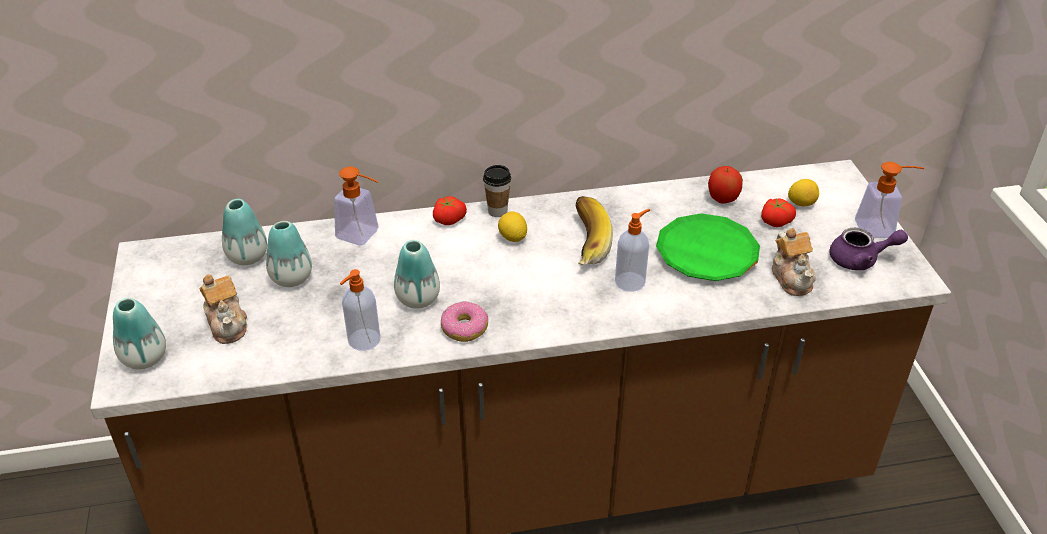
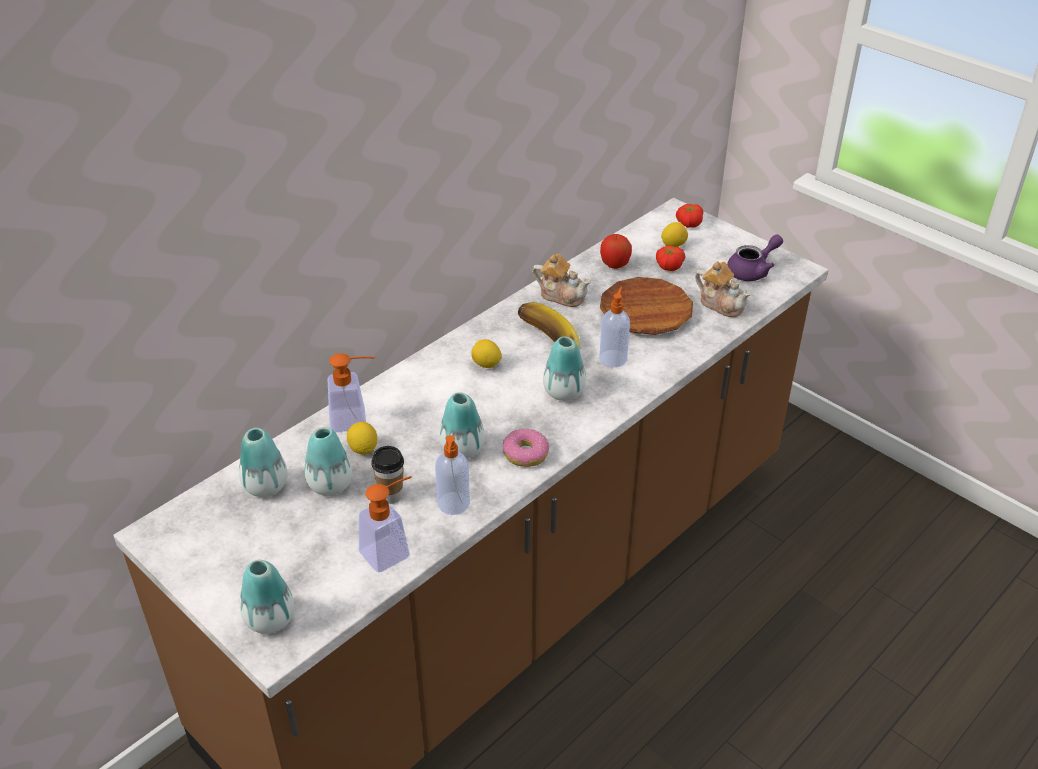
camera: 35 degrees left, 0 degrees up
teapot [199,274,247,344] -> teapot moved to [532,254,590,307]
tomato [433,196,467,225] -> tomato moved to [676,204,703,228]
cup [483,165,511,217] -> cup moved to [371,446,404,504]
green plate [656,213,760,281] -> brown plate [600,277,693,335]
soap dispenser [855,162,925,238] -> soap dispenser moved to [359,476,412,573]
none -> lemon [347,422,377,455]
none -> vase [543,336,586,401]

